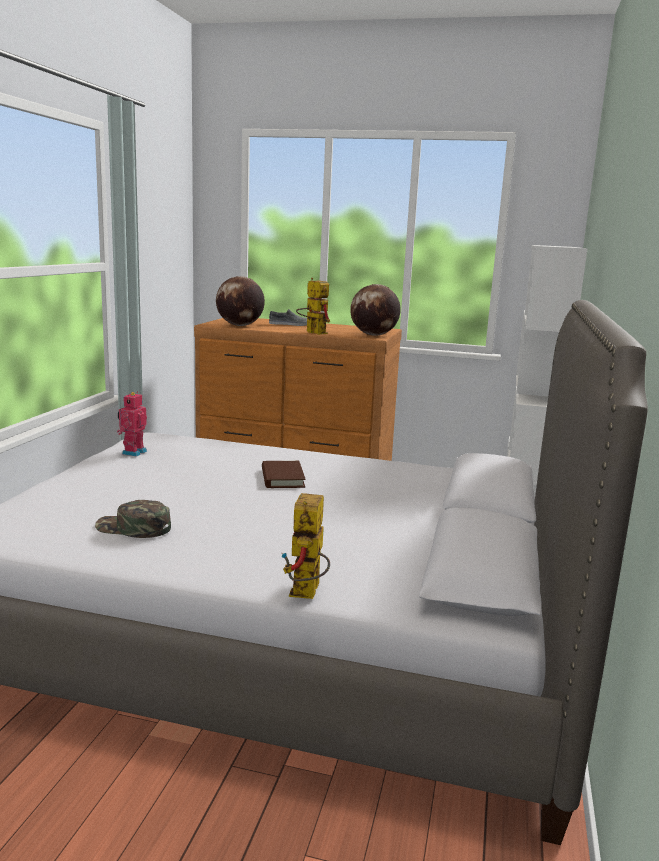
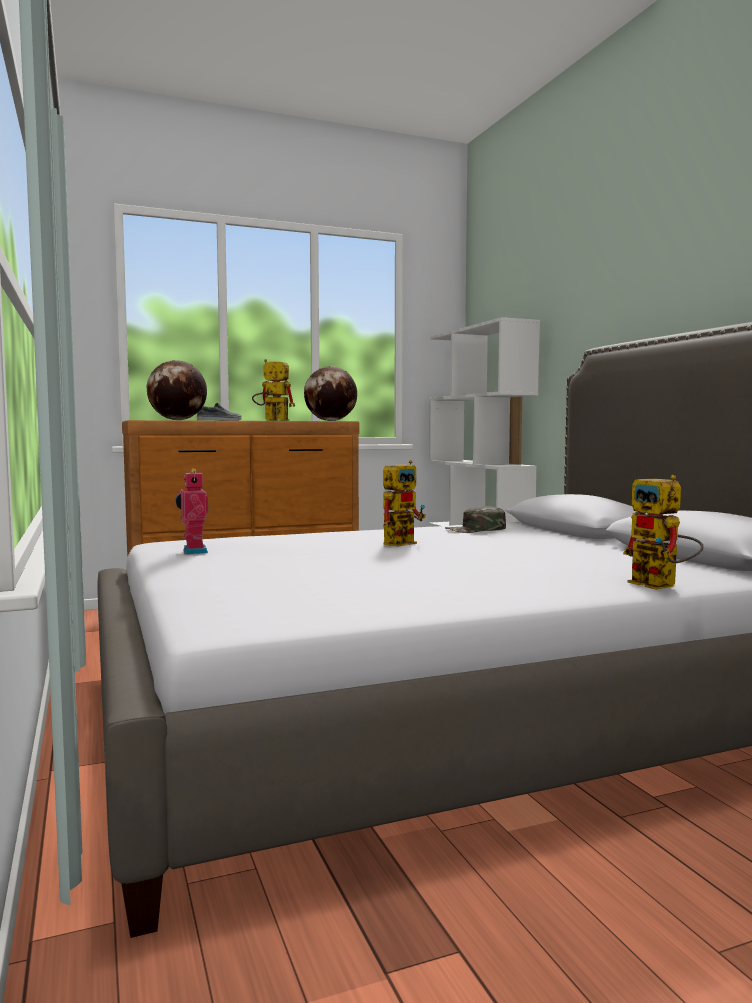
camera: 35 degrees left, 10 degrees down
green cap [95,500,171,538] -> green cap moved to [445,506,506,533]
brown book [262,461,306,488] -> toy robot [383,460,426,547]

